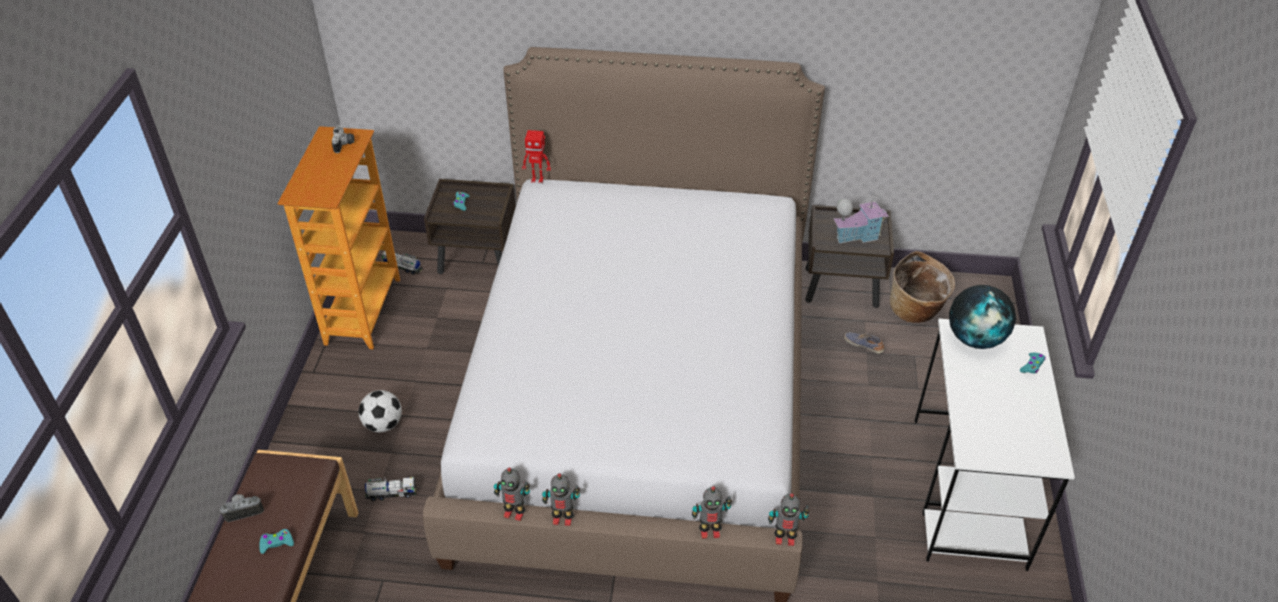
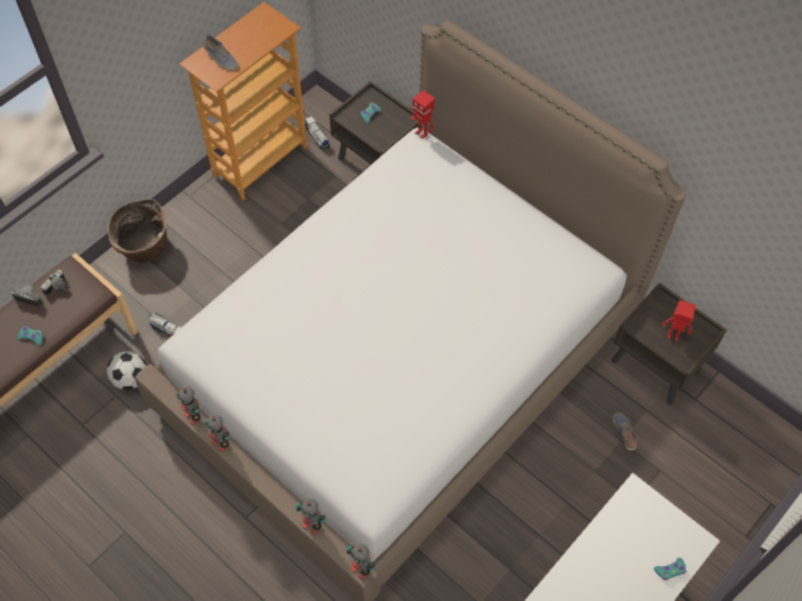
camera: 35 degrees right, 15 degrees up
camera [332,125,354,153] -> camera moved to [41,270,68,296]
football [358,390,402,432] -> football moved to [107,351,146,390]
toy house [833,193,889,244] -> toy robot [662,300,696,341]
basket [890,251,955,323] -> basket moved to [108,199,167,263]
globe [949,285,1016,349] -> none
none -> shoe [203,35,239,71]

